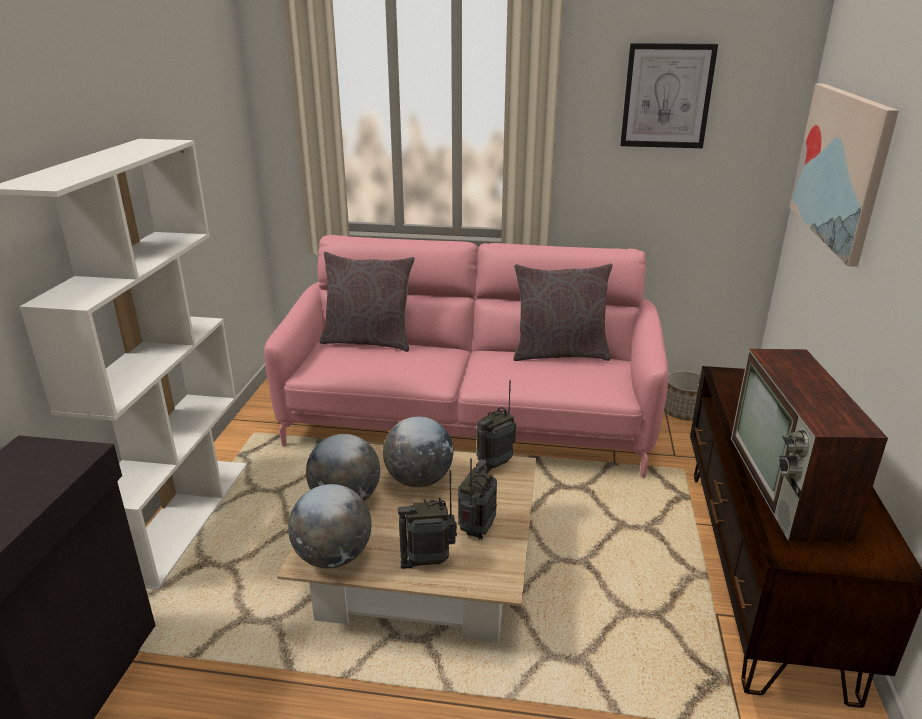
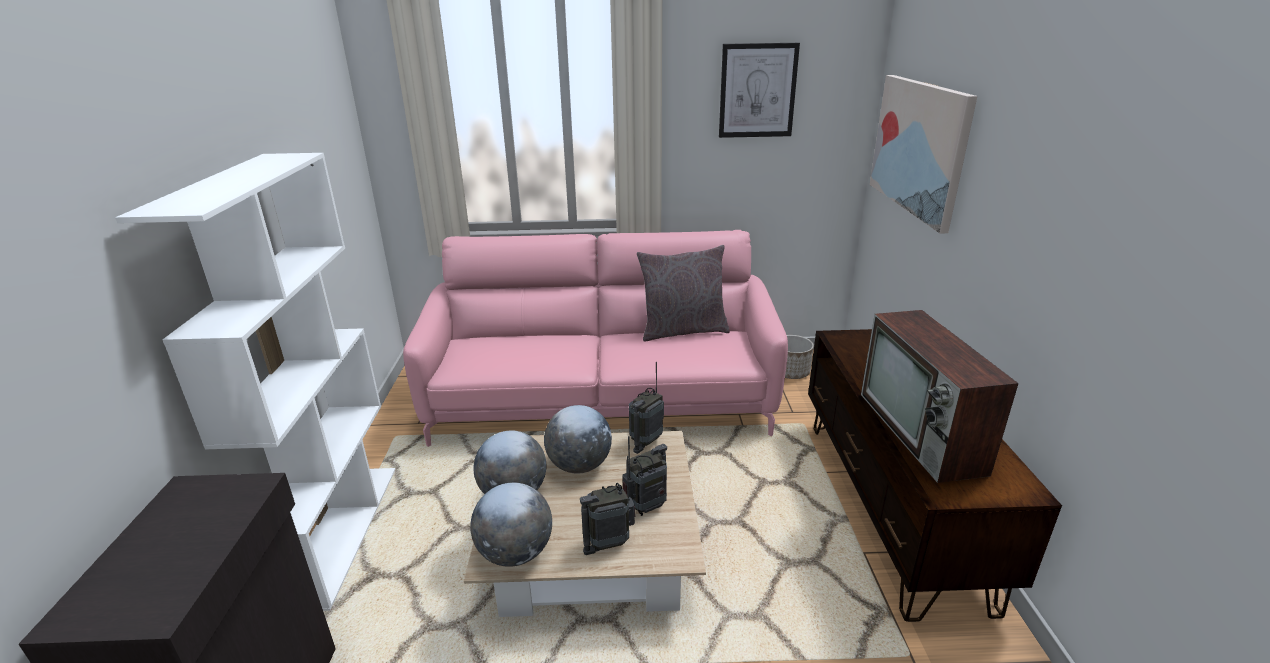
camera: 10 degrees left, 0 degrees up
grey pillow [319,251,415,352] -> none
radio [458,458,497,540] -> radio turned 45 degrees clockwise [622,436,667,516]

